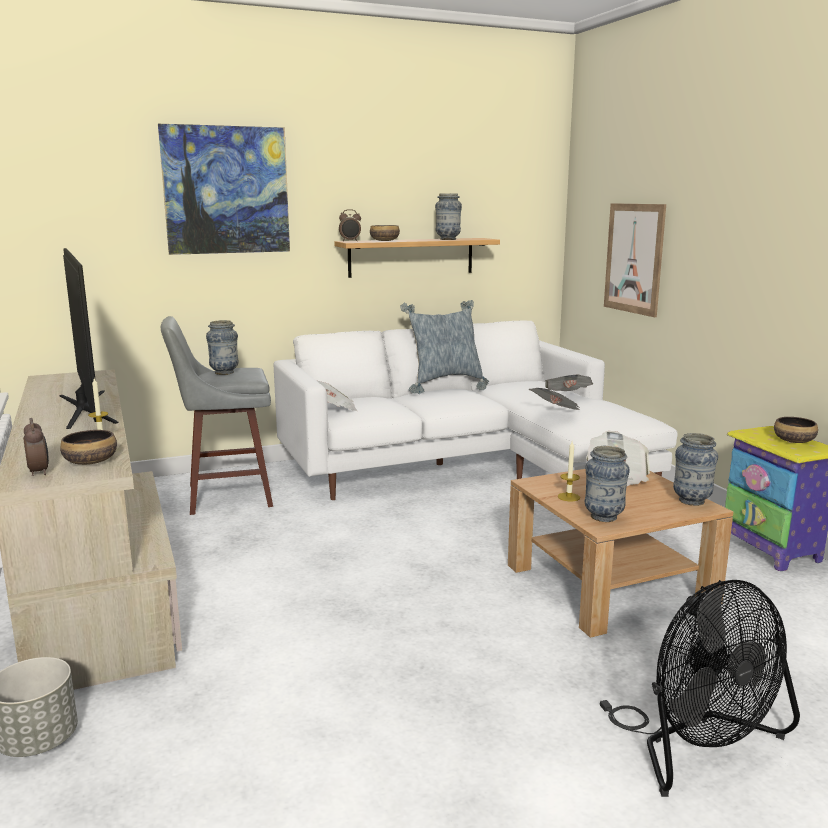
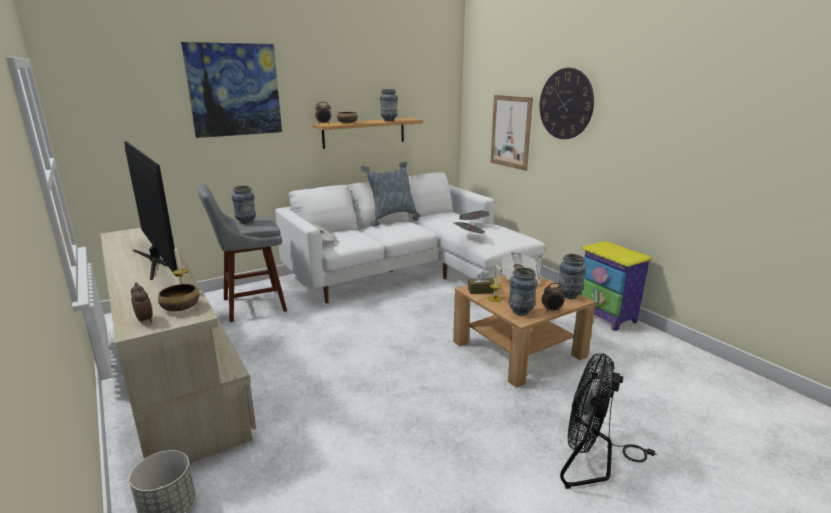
camera: 10 degrees left, 5 degrees up
black fan [600,580,800,797] -> black fan turned 150 degrees clockwise [560,353,657,489]
bowl [774,417,818,443] -> none
none -> brown tissue box [468,271,495,294]
none -> wall clock [540,68,594,139]
none -> alarm clock [541,283,565,312]

